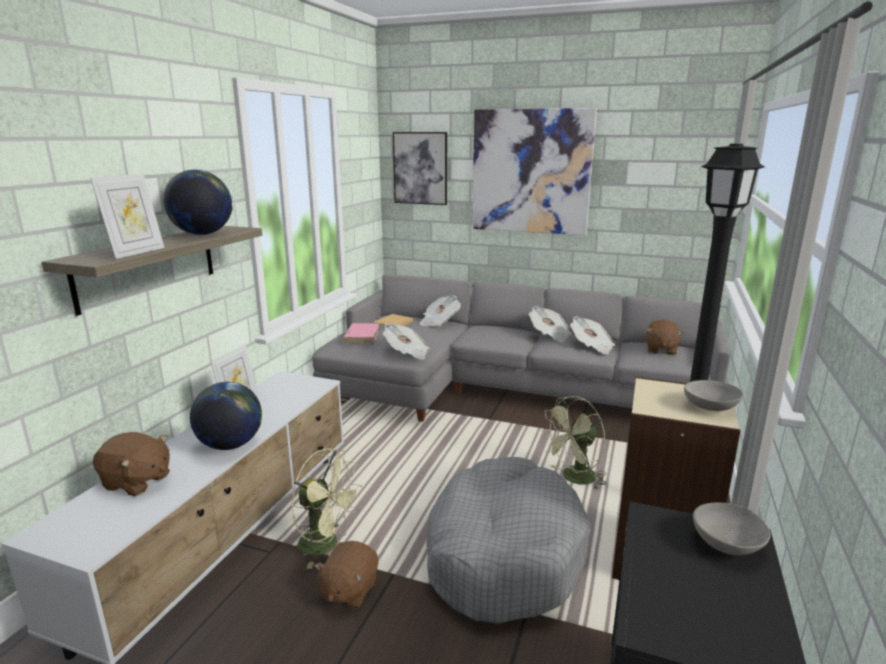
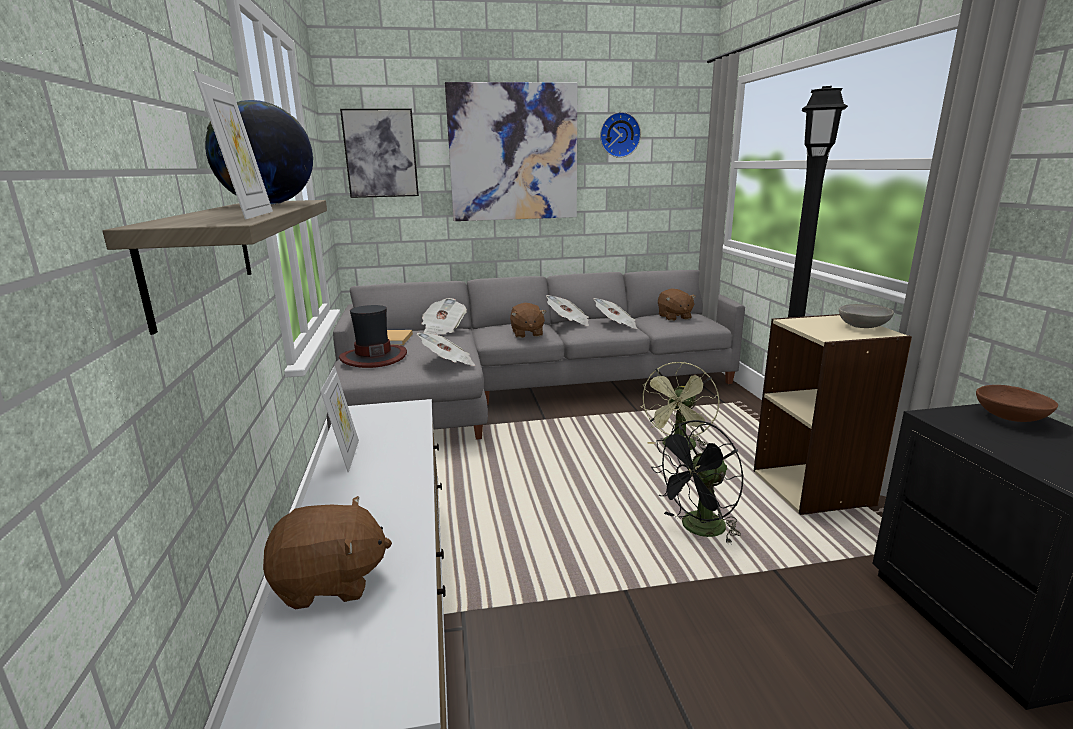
camera: 30 degrees left, 0 degrees up
globe [190,382,262,450] -> none
green fan [292,449,362,569] -> none
brown plush toy [314,541,378,609] -> brown plush toy moved to [510,303,546,338]
pink book [342,323,380,344] -> hat [339,305,407,368]
grey dog bed [426,457,591,624] -> black fan [651,420,743,543]
grey bowl [693,503,771,555] -> brown bowl [976,385,1058,422]
none -> wall clock [600,112,641,158]

